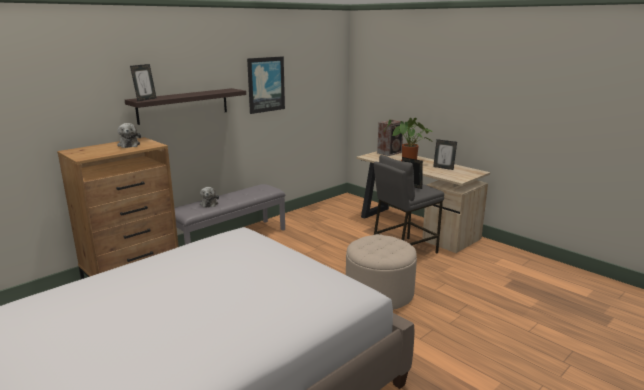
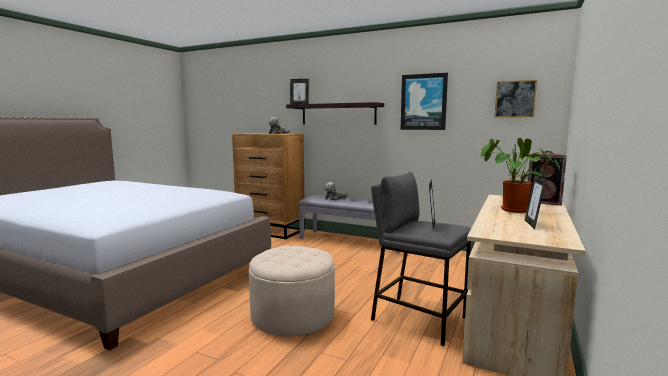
camera: 70 degrees right, 10 degrees down
none -> picture [495,80,537,118]

